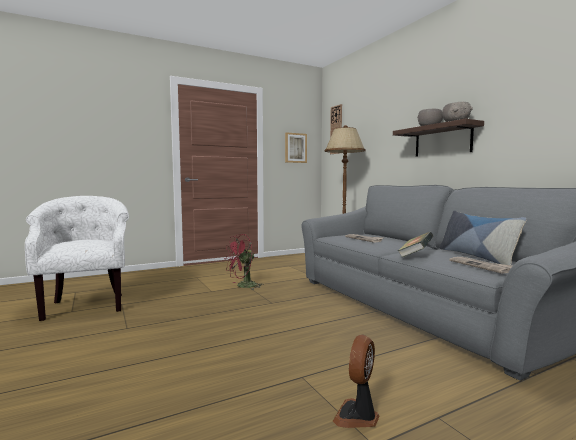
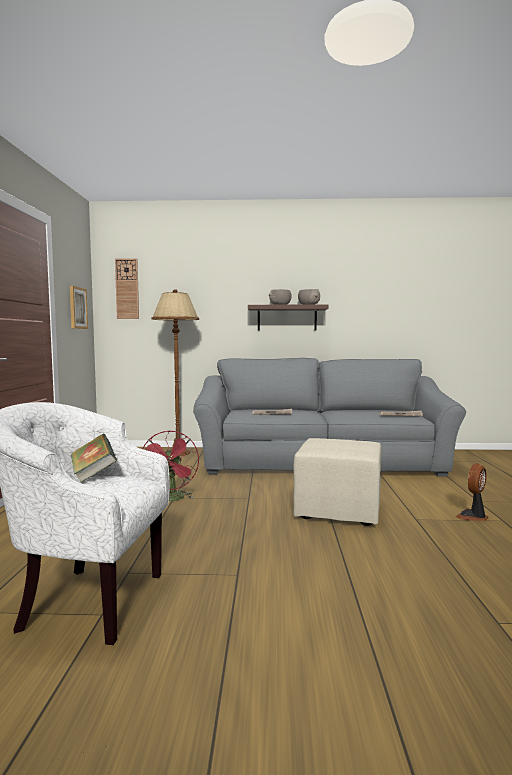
camera: 60 degrees left, 0 degrees up
fan [332,335,379,428] -> fan turned 75 degrees clockwise [456,463,488,521]
book [398,232,434,258] -> book moved to [71,434,117,483]
pillow [439,210,527,265] -> none
none -> beige ottoman [293,438,381,526]

